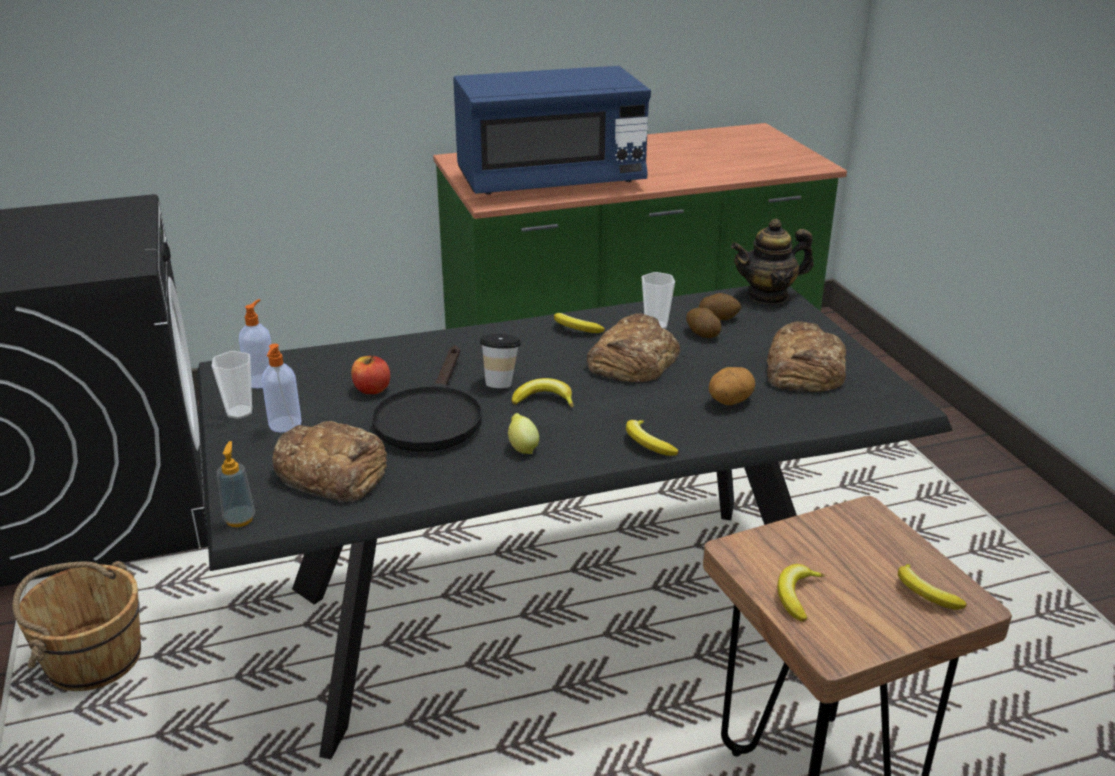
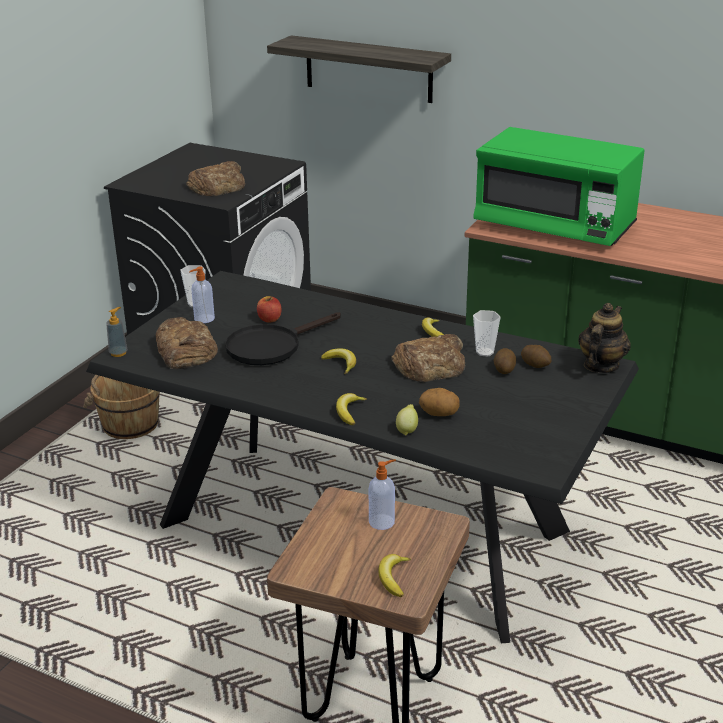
camera: 45 degrees right, 0 degrees up
soap dispenser [239,299,271,388] -> soap dispenser moved to [369,459,396,530]
blue microwave [453,66,651,195] -> green microwave [473,127,645,246]
cup [480,334,521,388] -> none
lemon [508,413,539,454] -> lemon moved to [396,404,418,436]
teapot [731,219,814,304] -> teapot turned 90 degrees clockwise [578,303,631,373]
bread [767,321,846,392] -> bread moved to [186,161,245,196]
banana [777,564,825,622] -> none
none -> shelf [267,35,451,103]

